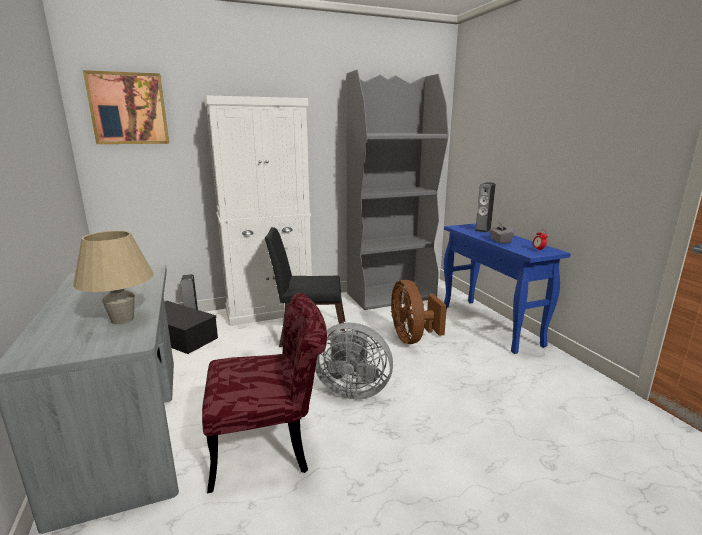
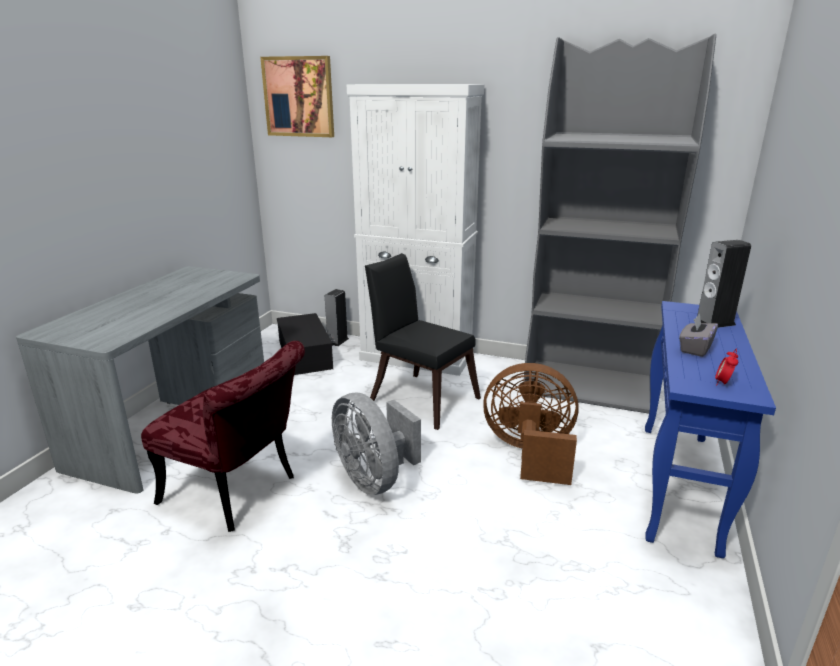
camera: 40 degrees right, 5 degrees up
beige table lamp [73,231,153,324] -> none
brown fan [391,280,447,344] -> brown fan turned 75 degrees clockwise [483,363,579,485]

